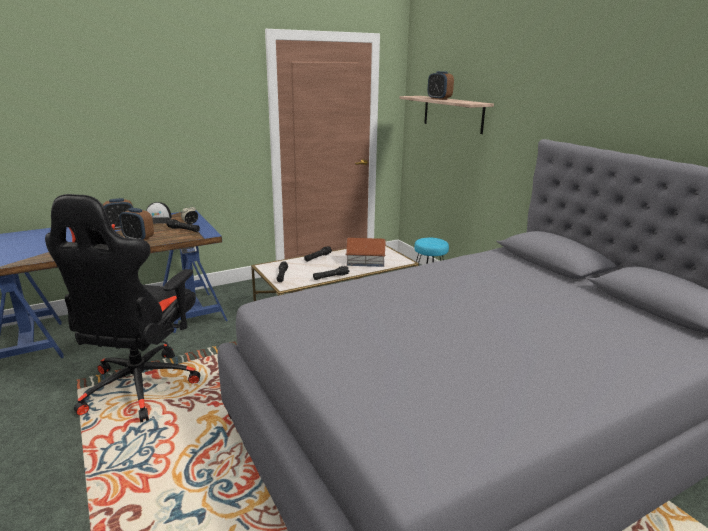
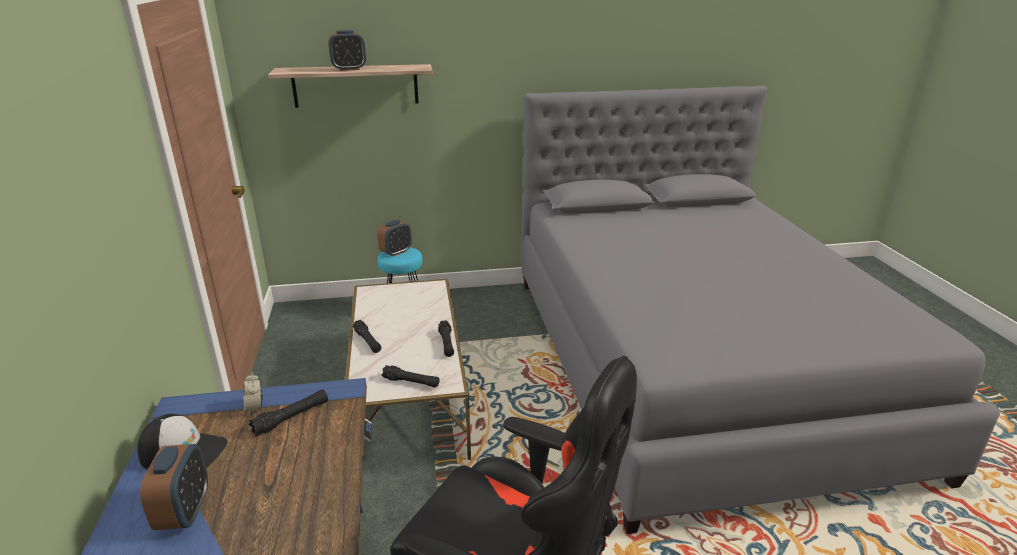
camera: 70 degrees left, 5 degrees up
alarm clock [119,208,154,240] -> alarm clock moved to [377,220,412,257]
toy house [345,238,386,267] -> none

